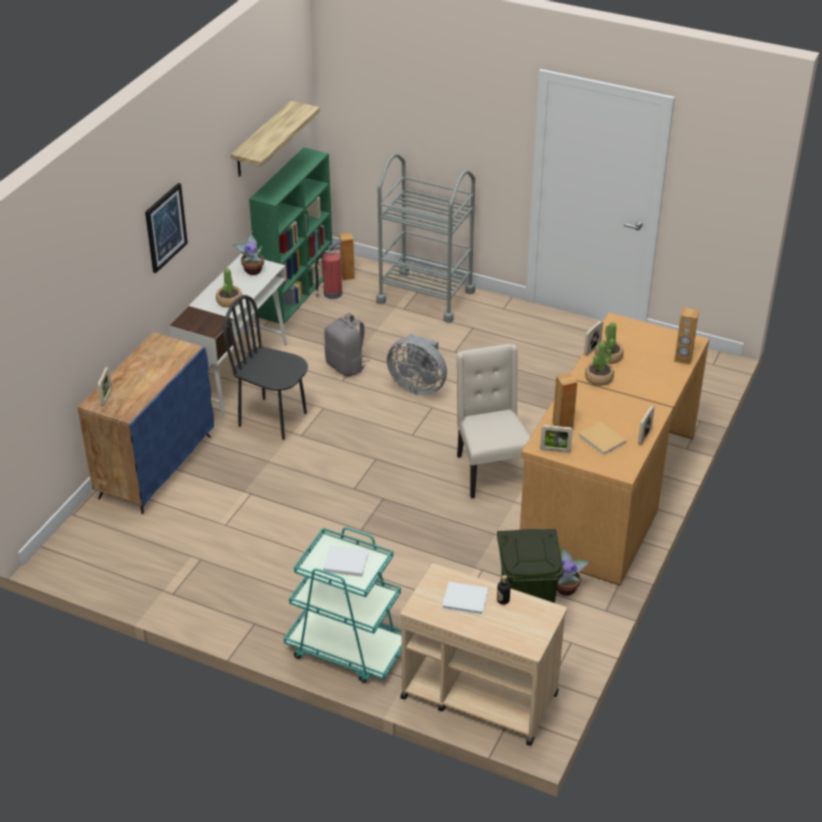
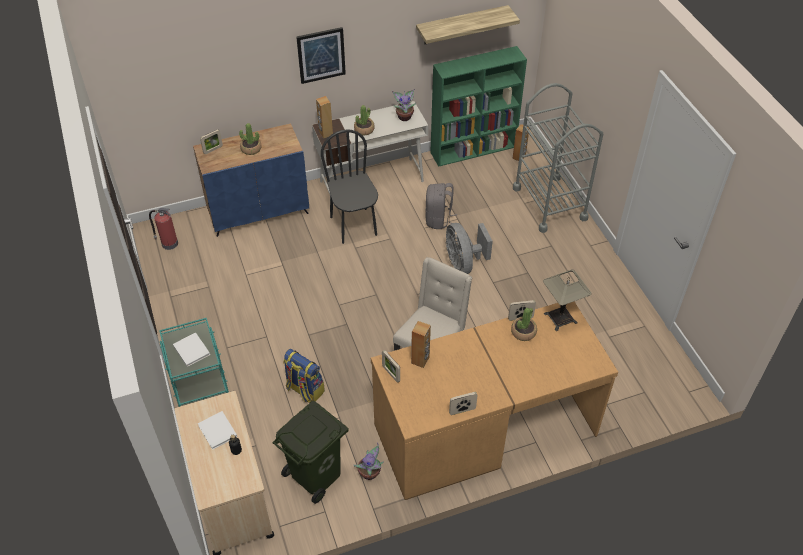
camera: 45 degrees right, 10 degrees up
fire extinguisher [315,241,342,299] -> fire extinguisher moved to [149,208,178,250]
beige book [578,422,626,456] -> none
potted plant [585,342,614,386] -> potted plant moved to [239,123,262,155]
brown speaker [674,307,699,365] -> brown speaker moved to [316,96,333,139]
none -> backpack [283,349,325,403]
none -> table lamp [543,270,592,331]

